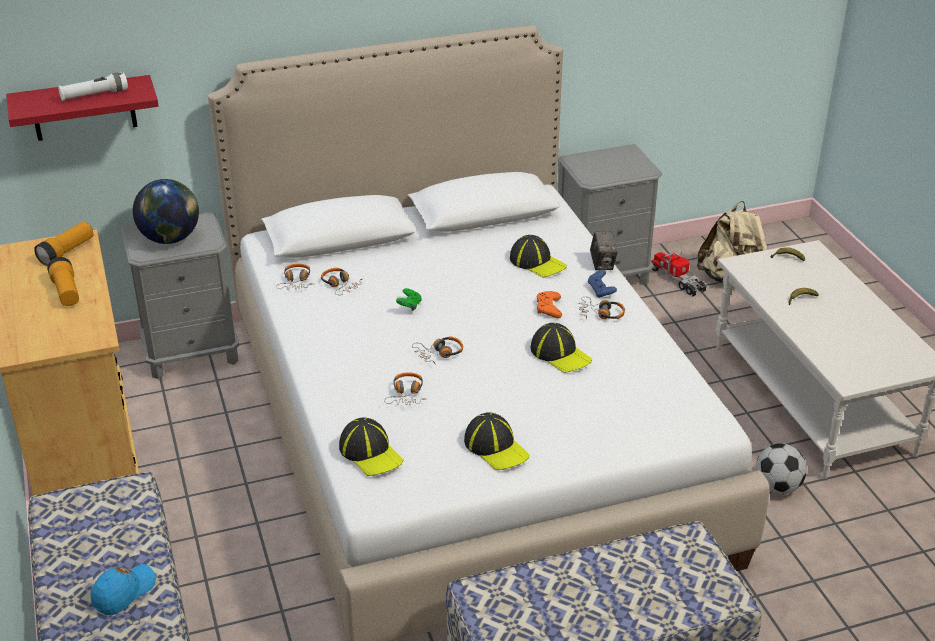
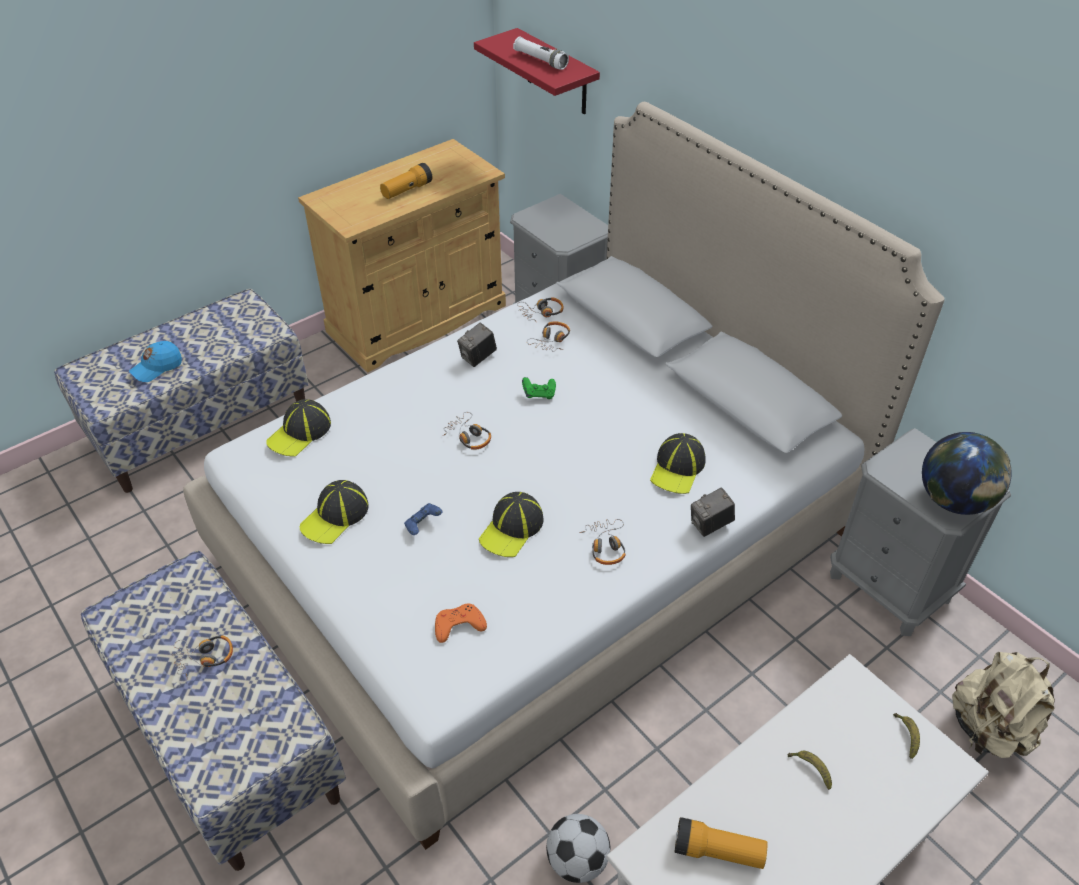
camera: 70 degrees right, 10 degrees up
flashlight [34,222,94,266] -> flashlight moved to [675,817,768,869]
blue cap [91,564,156,615] -> blue cap turned 120 degrees clockwise [129,341,182,382]
globe [133,179,199,244] -> globe moved to [922,432,1012,515]
headphones [384,372,425,405] -> headphones moved to [173,635,233,679]
orange game controller [536,291,562,318] -> orange game controller moved to [435,604,487,643]
blue game controller [588,270,617,298] -> blue game controller moved to [404,503,442,535]
toy truck [651,251,707,297] -> none
none -> camera [457,323,497,367]

